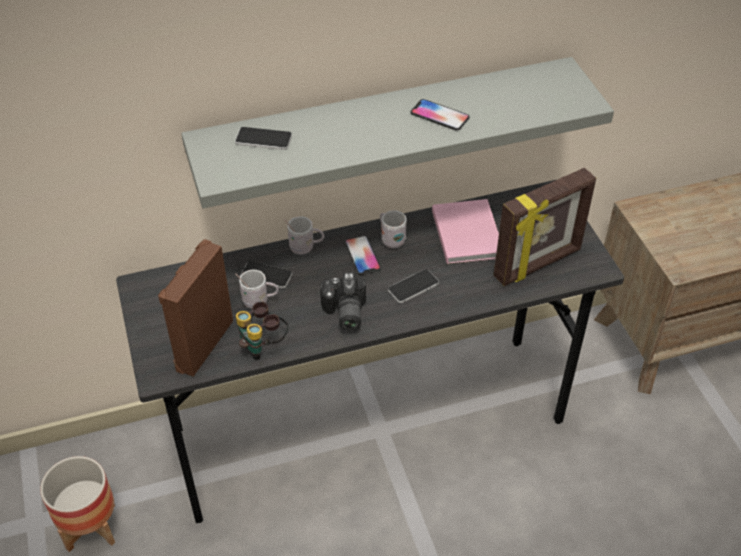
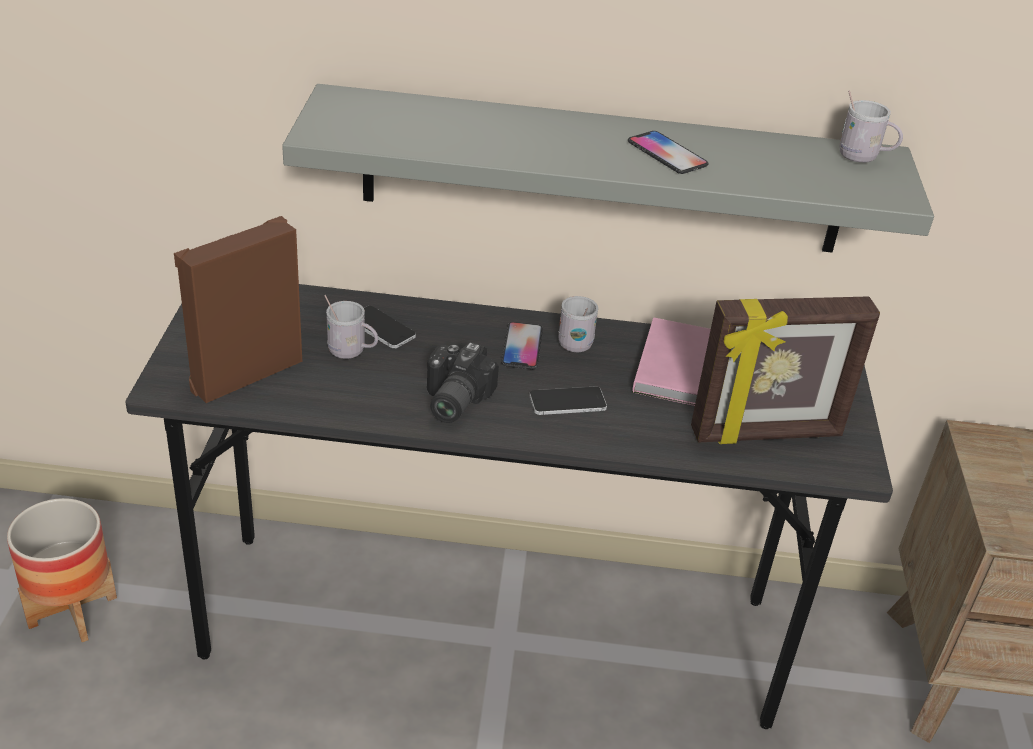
camera: 20 degrees right, 10 degrees down
phone [235,127,292,150] -> none
binoculars [236,301,288,360] -> none
white mug [284,216,324,255] -> white mug moved to [840,90,903,163]

